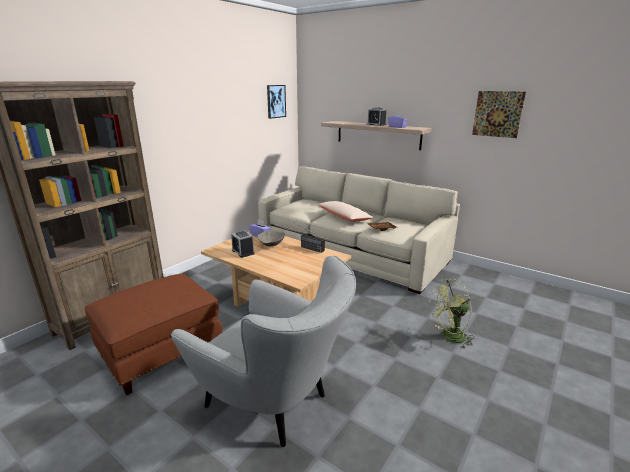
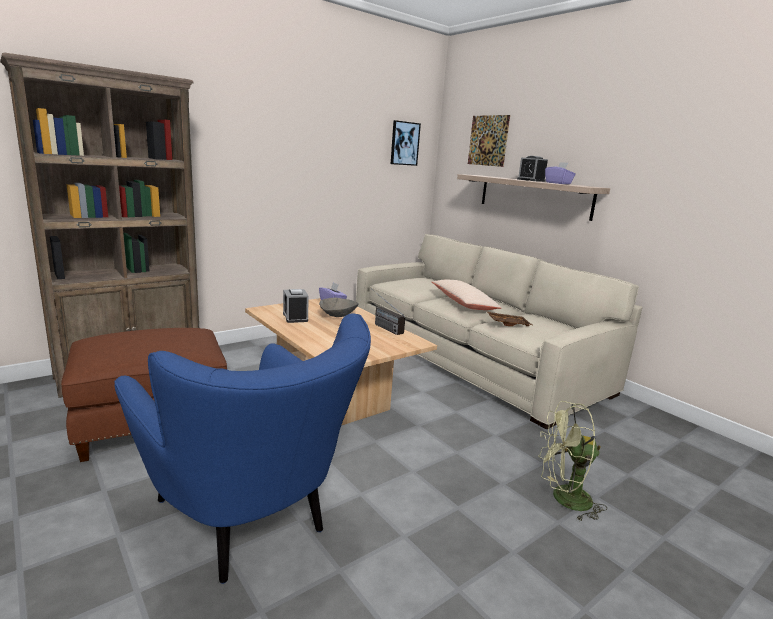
camera: 15 degrees right, 5 degrees down
grey armchair [171,256,356,447] -> blue armchair [114,314,371,584]
picture [472,91,526,138] -> picture moved to [468,115,510,167]

